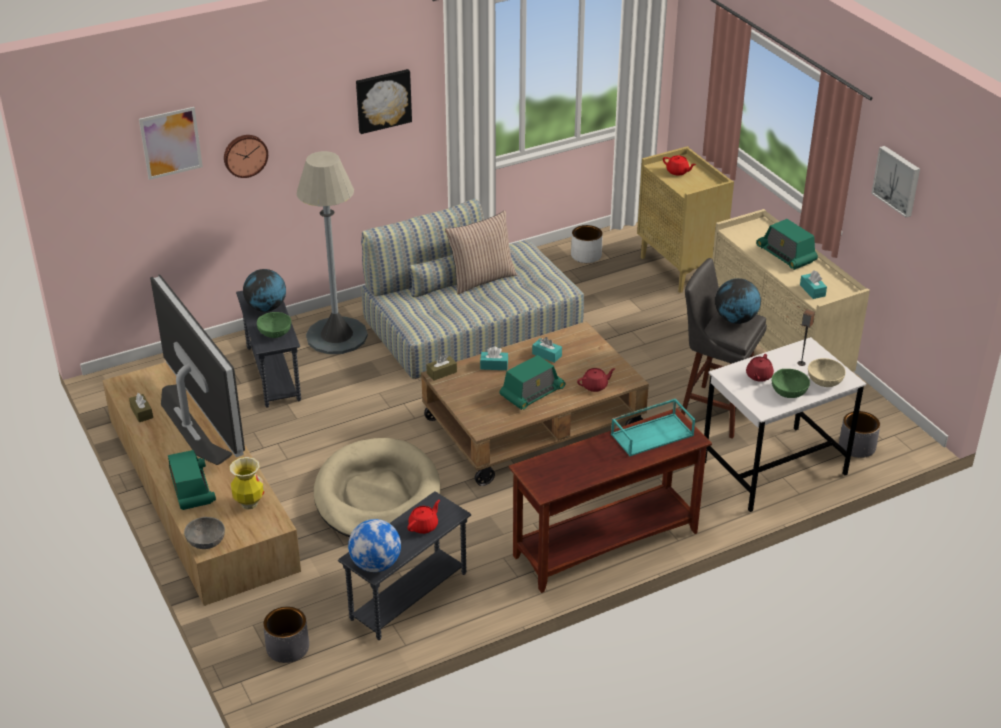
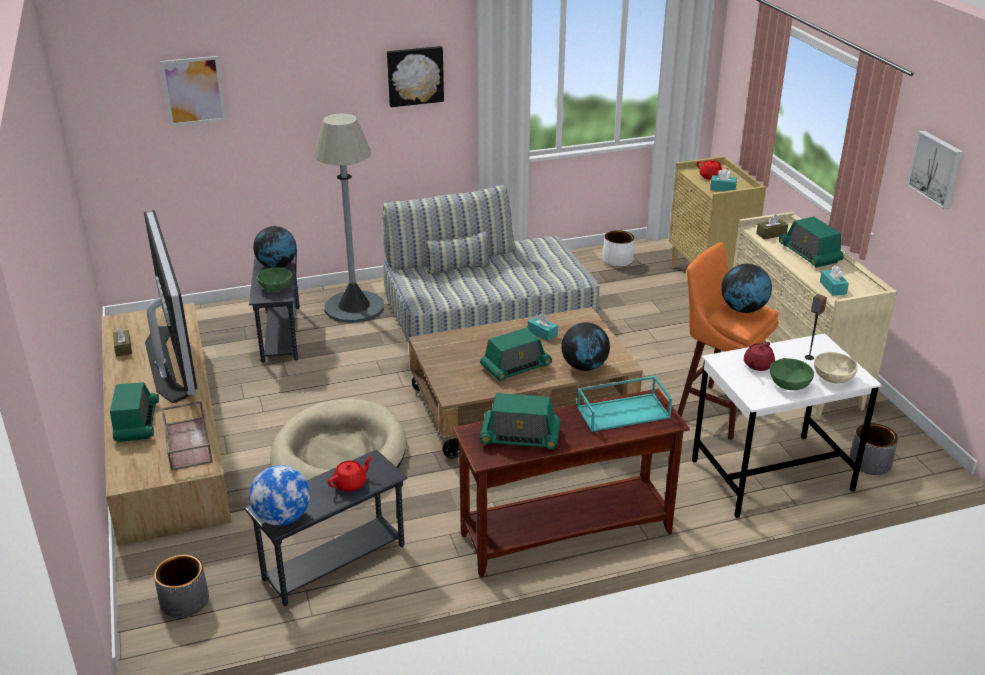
camera: 10 degrees right, 5 degrees down
grey bowl [184,517,225,549] -> none
wall clock [224,135,268,178] -> none
vase [229,457,264,510] -> brown tray [161,401,213,471]
brown tissue box [426,355,457,381] -> brown tissue box moved to [756,214,788,240]
pillow [445,211,517,295] -> none
turquoise tissue box [480,347,508,370] -> turquoise tissue box moved to [710,168,737,191]
red teapot [577,368,616,392] -> globe [561,322,610,371]
grey stool [681,258,767,439] -> orange stool [677,242,779,440]
none -> radio [480,393,561,449]

